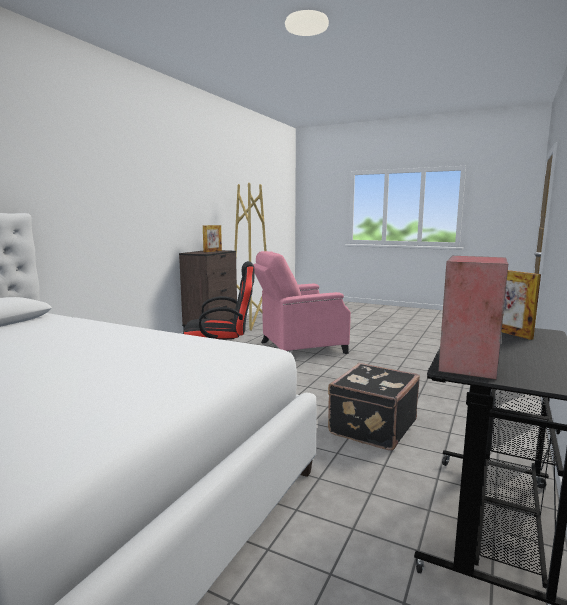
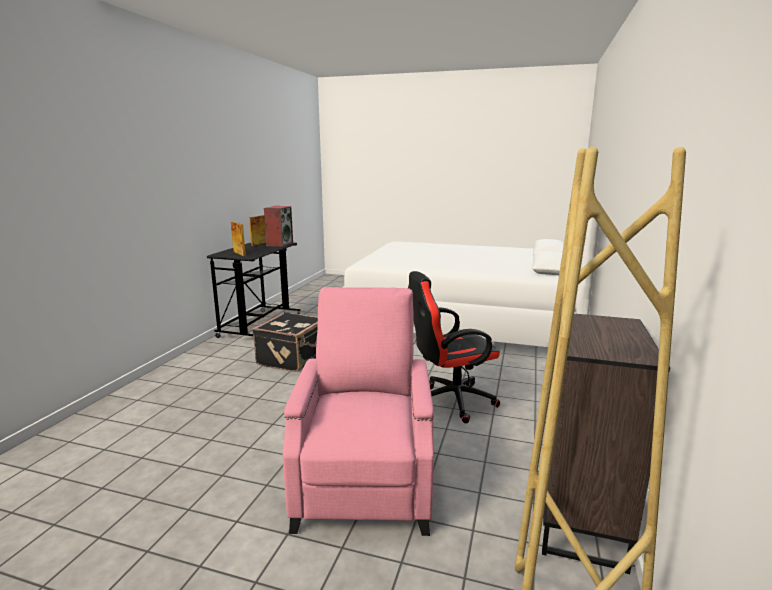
camera: 170 degrees right, 5 degrees up
picture frame [203,225,222,252] -> picture frame moved to [249,215,266,246]
pink armchair [253,251,351,354] -> pink armchair turned 60 degrees counterclockwise [283,287,434,536]

